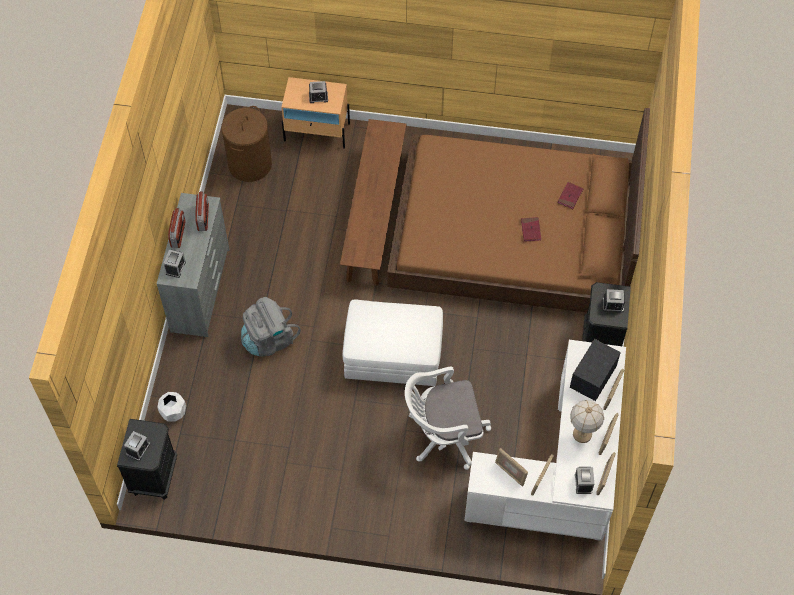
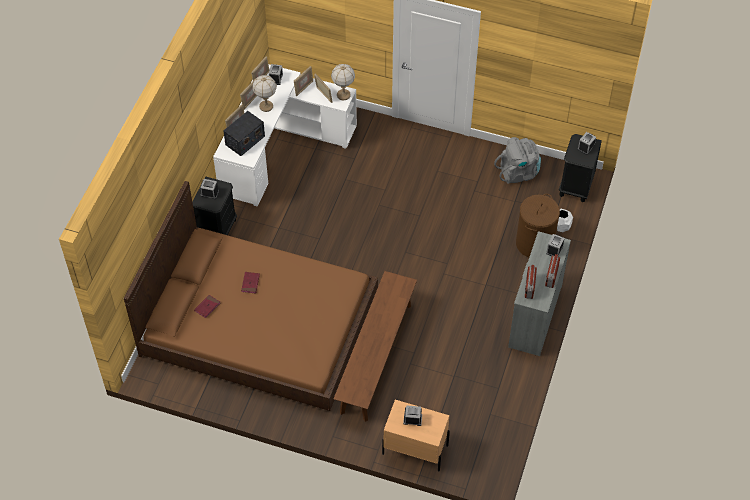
camera: 170 degrees left, 5 degrees down
brown laundry basket [221,106,272,182] -> brown laundry basket moved to [516,194,560,257]
grey backpack [241,297,301,356] -> grey backpack moved to [494,137,541,184]
white ottoman [343,300,443,386] -> none
white office chair [405,367,491,470] -> none
none -> table lamp [331,64,355,100]

